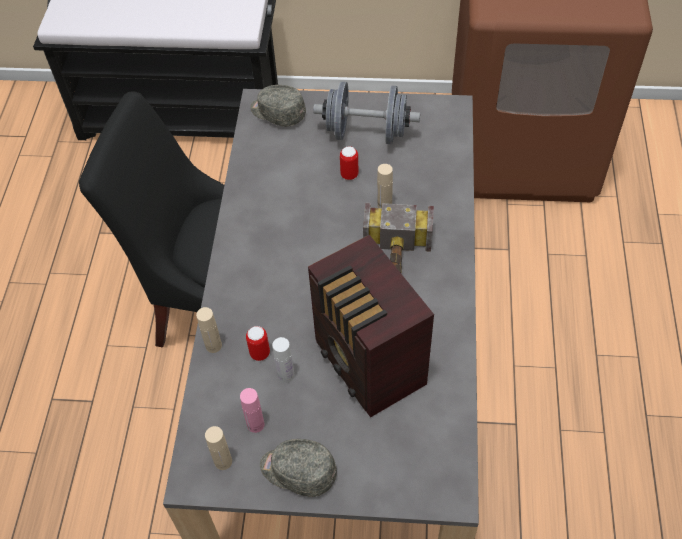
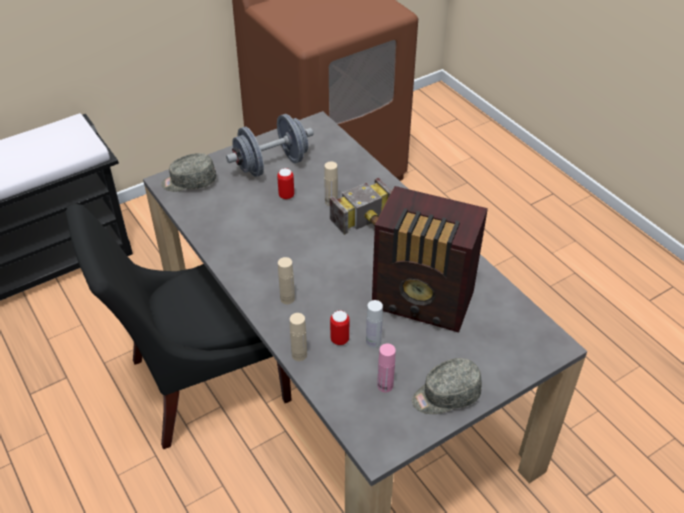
camera: 40 degrees left, 10 degrees down
beige bottle [205,426,232,470] -> beige bottle moved to [278,257,295,304]

